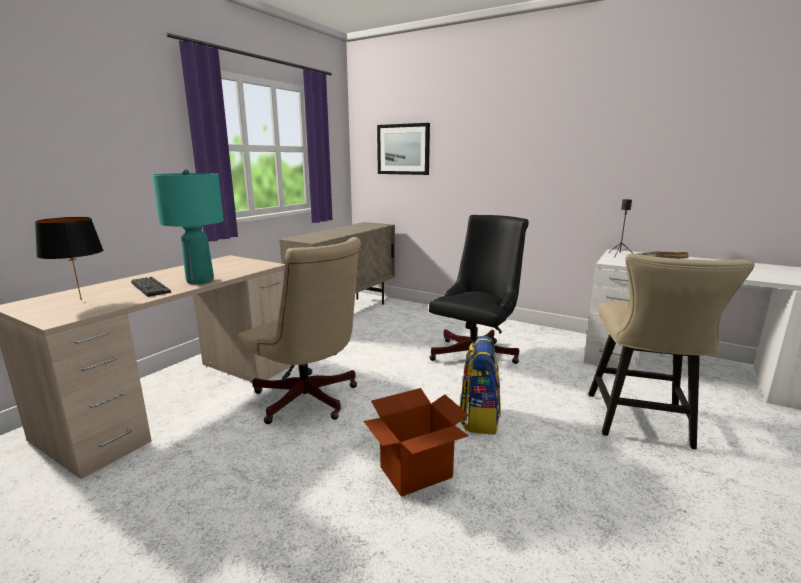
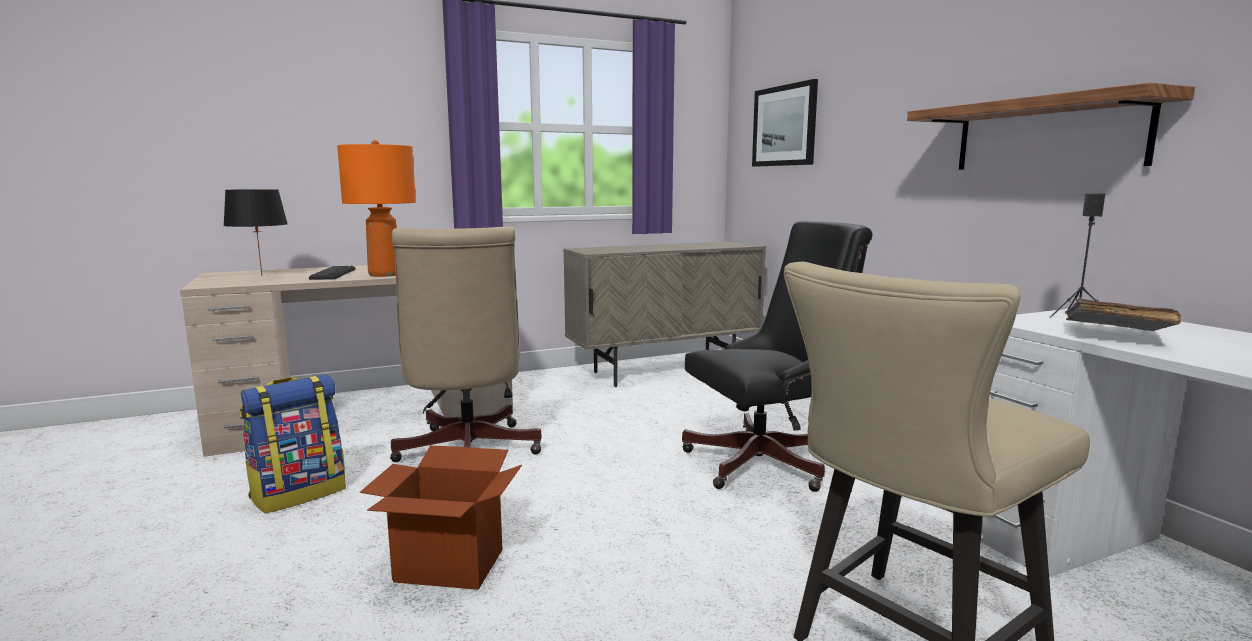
camera: 35 degrees right, 5 degrees down
turquoise table lamp [152,169,224,284] -> orange table lamp [337,140,416,277]
backpack [460,336,501,435] -> backpack moved to [240,374,346,513]
none -> shelf [907,82,1195,170]

